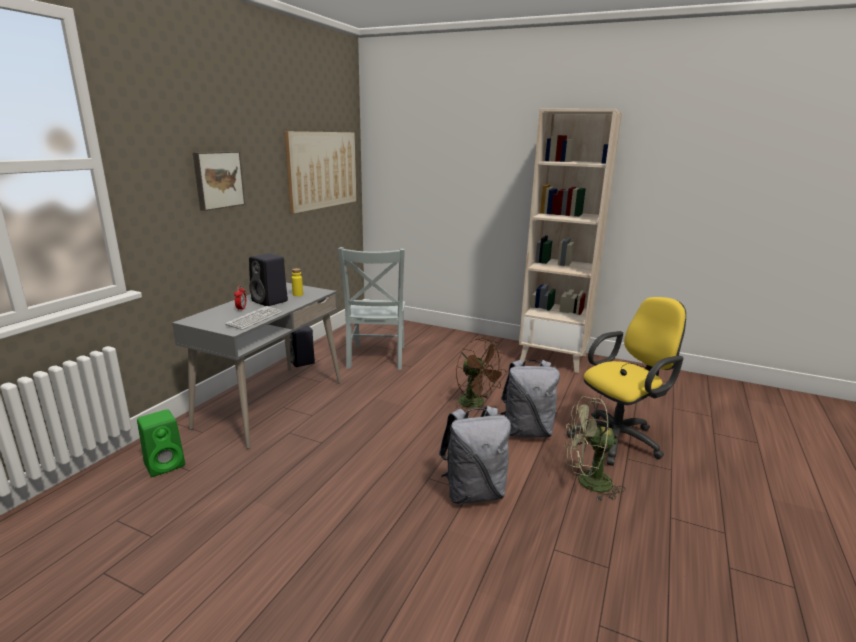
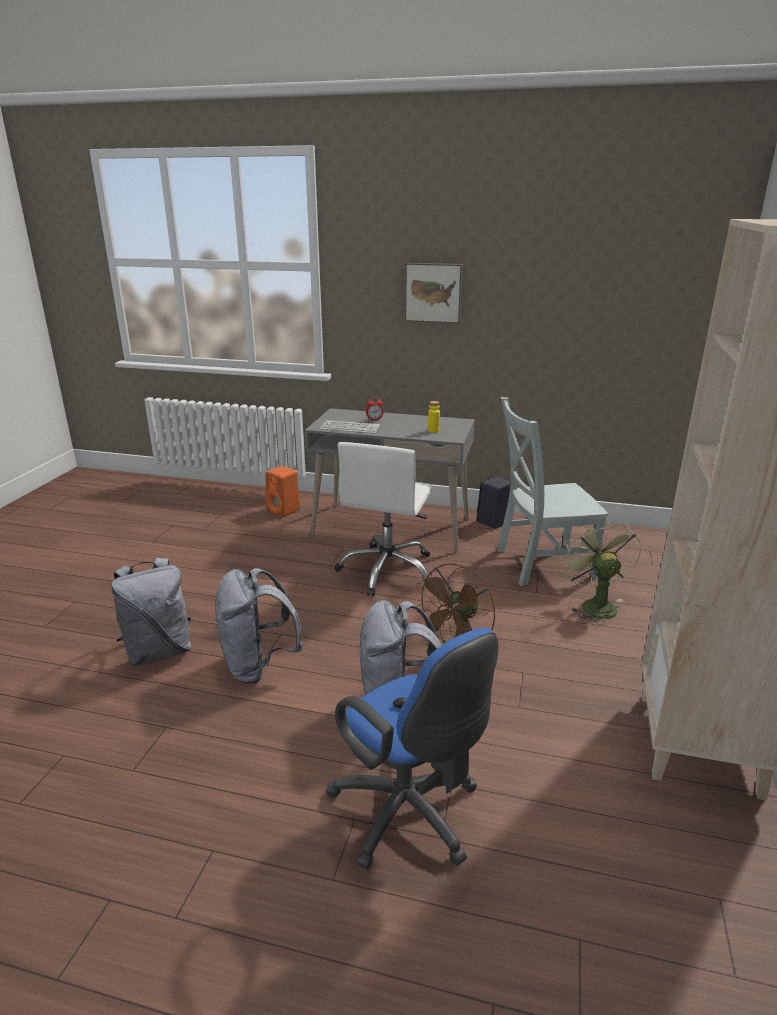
camera: 80 degrees right, 5 degrees up
green speaker [137,409,185,477] -> orange speaker [266,466,300,517]
black speaker [249,253,288,306] -> none
picture [285,131,356,214] -> none
green fan [564,396,626,501] -> green fan moved to [561,519,641,625]
yellow office chair [567,297,686,466] -> blue office chair [326,628,499,870]
none -> grey backpack [111,558,191,666]
none -> white office chair [335,442,433,597]

